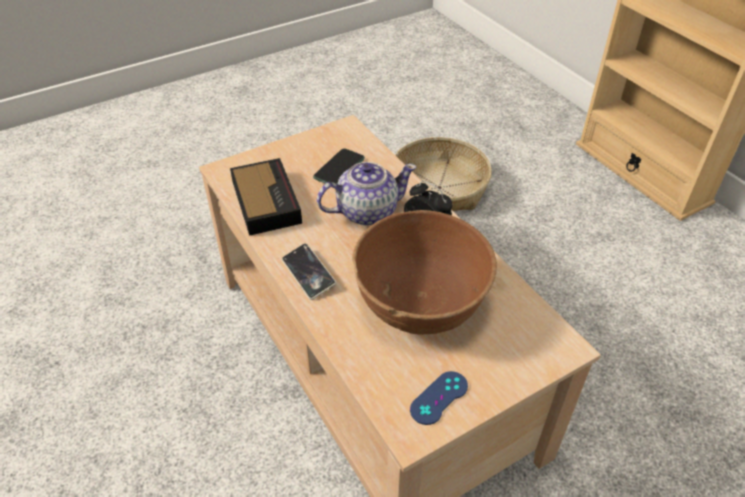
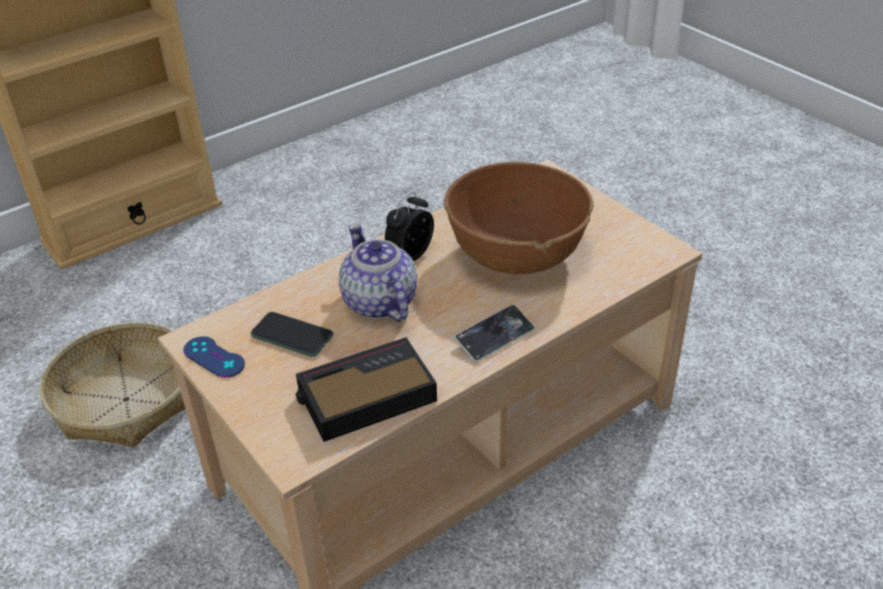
camera: 95 degrees left, 5 degrees down
blue game controller [410,371,468,425] -> blue game controller moved to [184,336,245,378]

